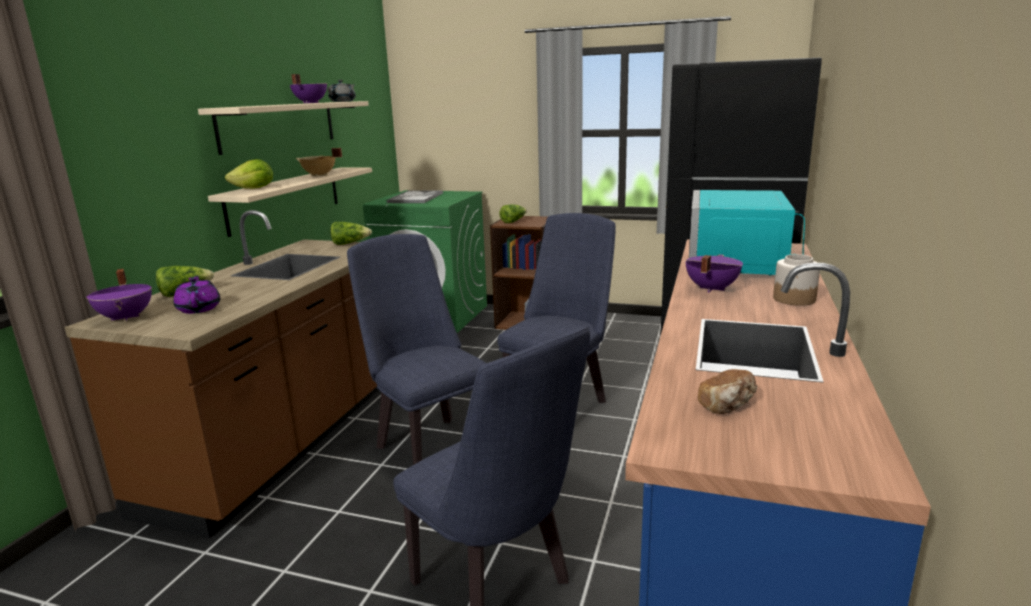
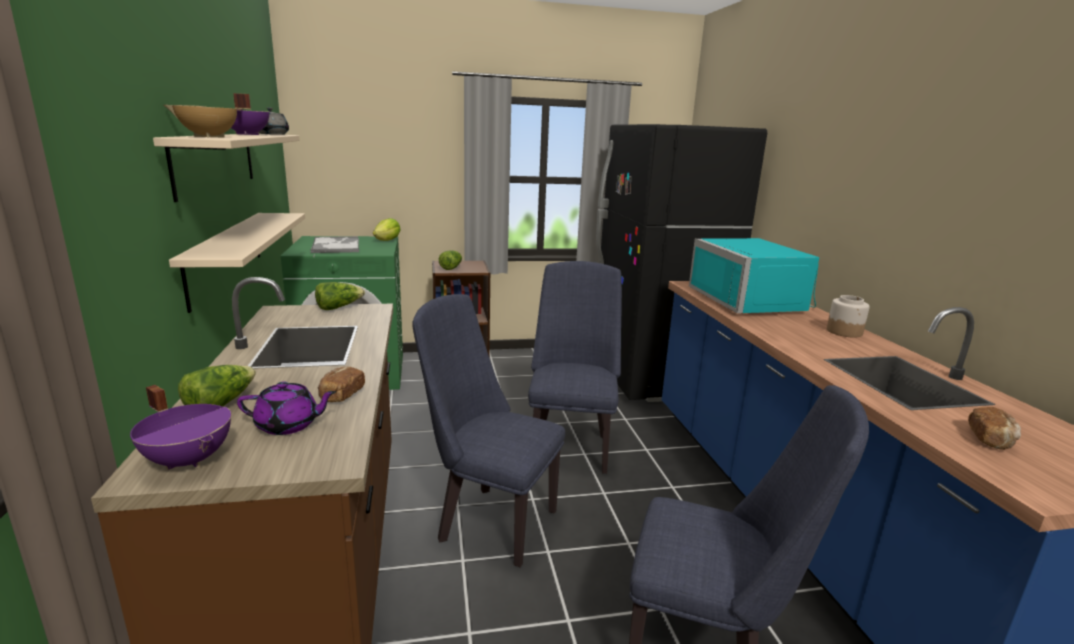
camera: 30 degrees left, 0 degrees up
purple teapot [173,275,220,314] -> purple teapot turned 135 degrees clockwise [237,382,337,435]
lettuce [225,159,273,189] -> lettuce moved to [373,218,401,241]
beige cooking pot [296,148,342,177] -> beige cooking pot moved to [164,93,251,138]
purple cooking pot [686,255,743,293] -> none
none -> bread [317,366,365,402]

